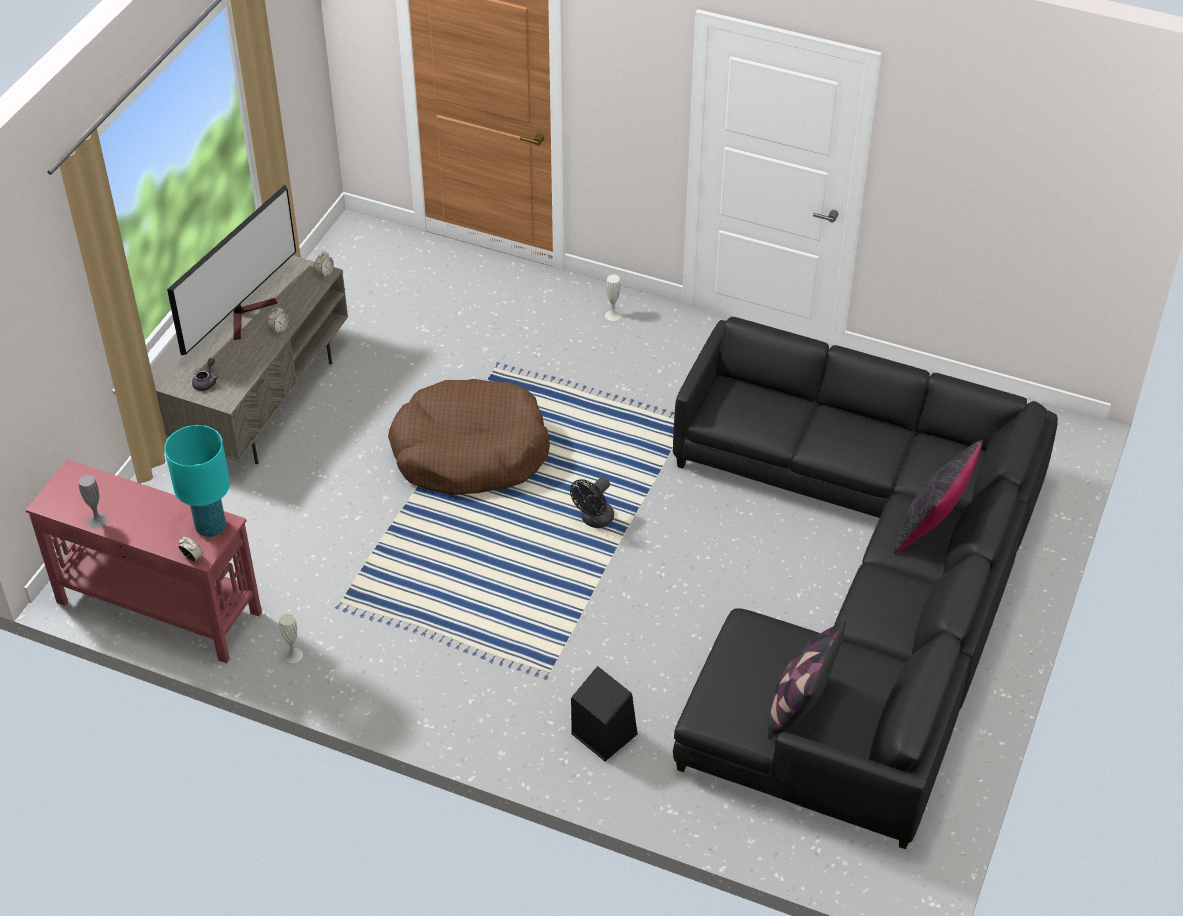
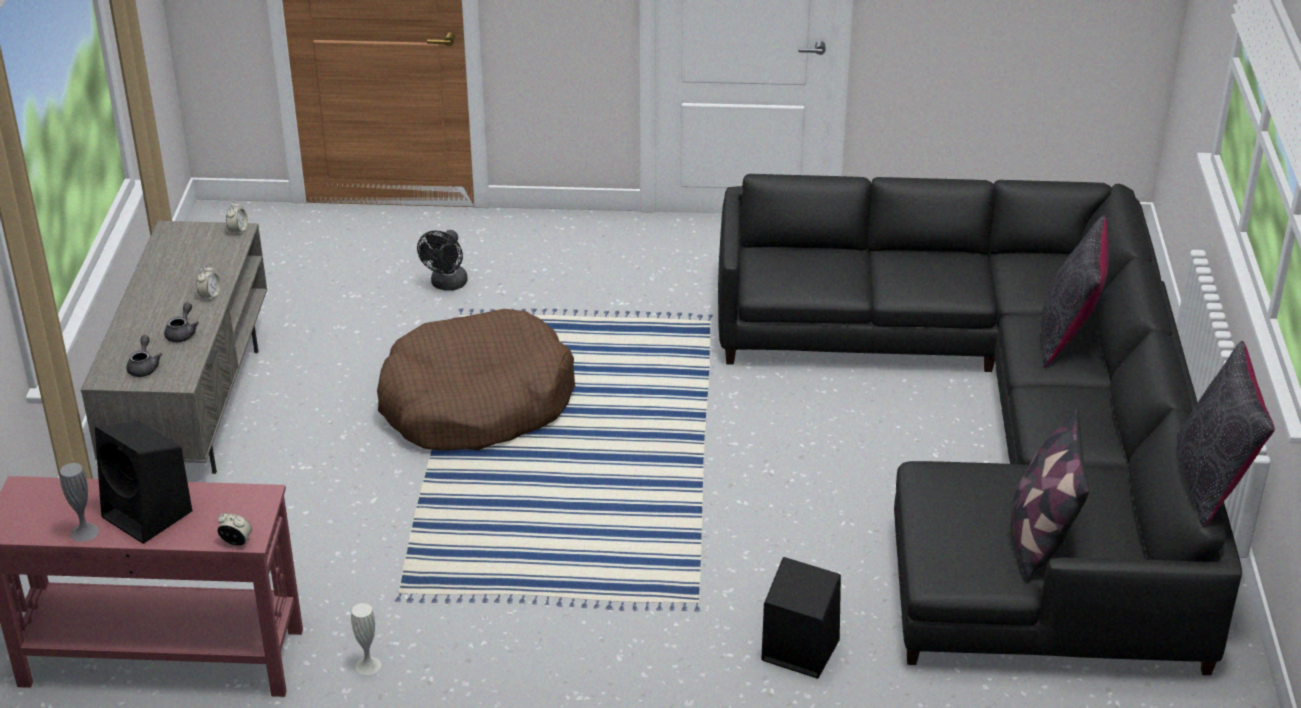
camera: 20 degrees left, 10 degrees down
turquoise table lamp [165,425,230,537] -> none
television [167,185,296,355] -> none
black fan [570,477,614,528] -> black fan moved to [417,230,468,291]
white vase [605,275,621,321] -> none
none -> black speaker [95,421,192,544]
none -> grey teapot [164,302,199,342]
none -> black pillow [1177,341,1275,528]

